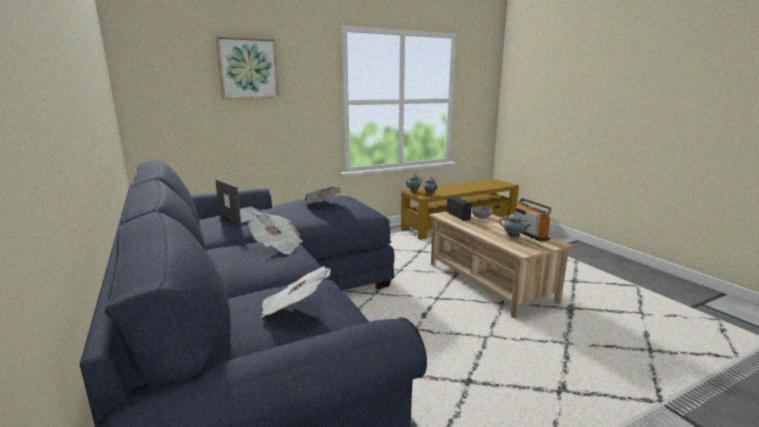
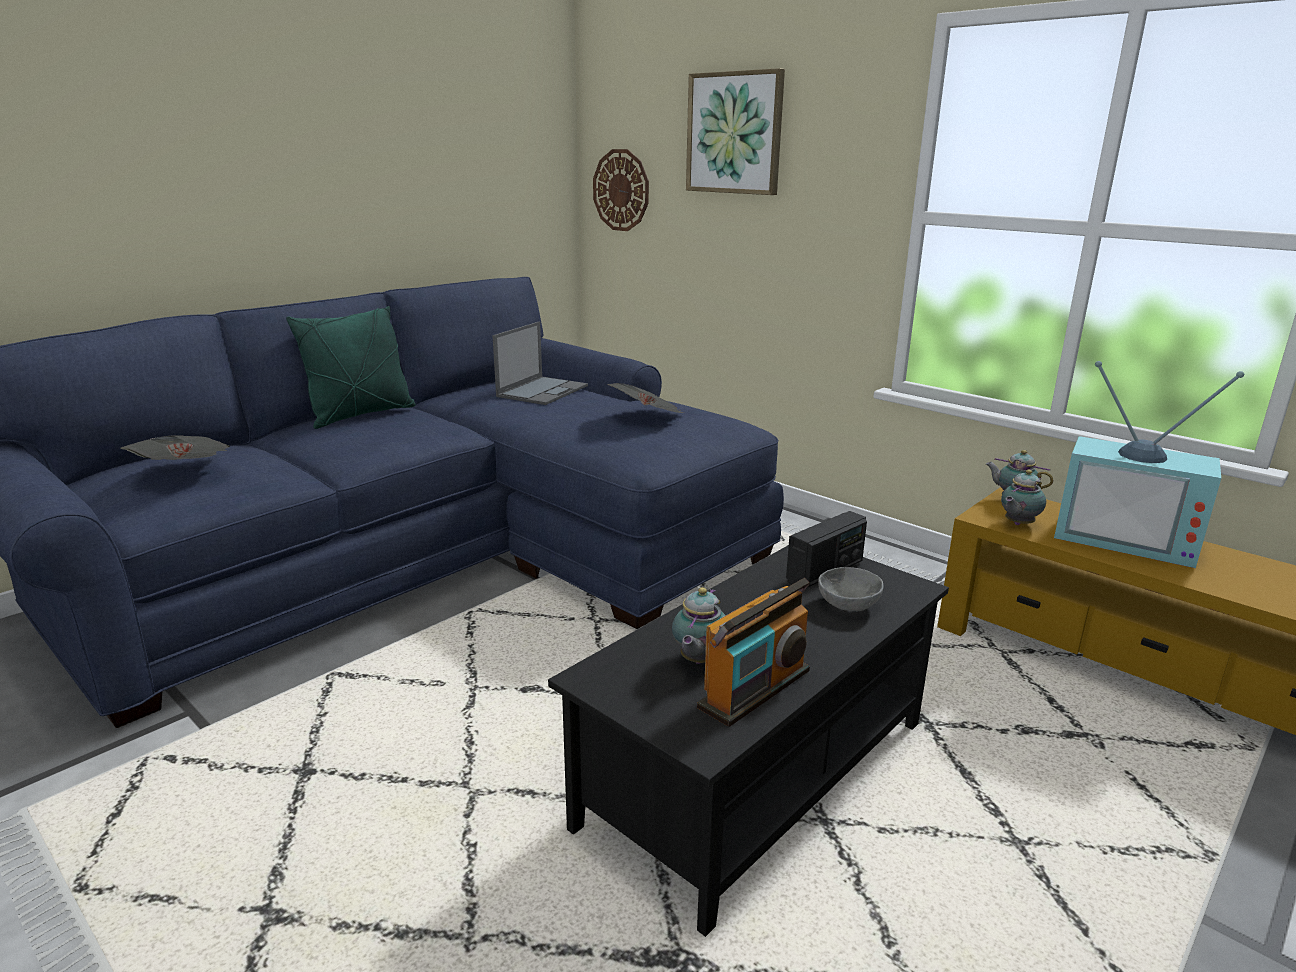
camera: 70 degrees right, 5 degrees up
newspaper [248,213,303,254] -> none
beige coffee table [429,207,574,319] -> black coffee table [548,545,949,937]
none -> green pillow [286,306,416,429]
none -> wall clock [593,149,649,231]
none -> television [1054,361,1244,568]

